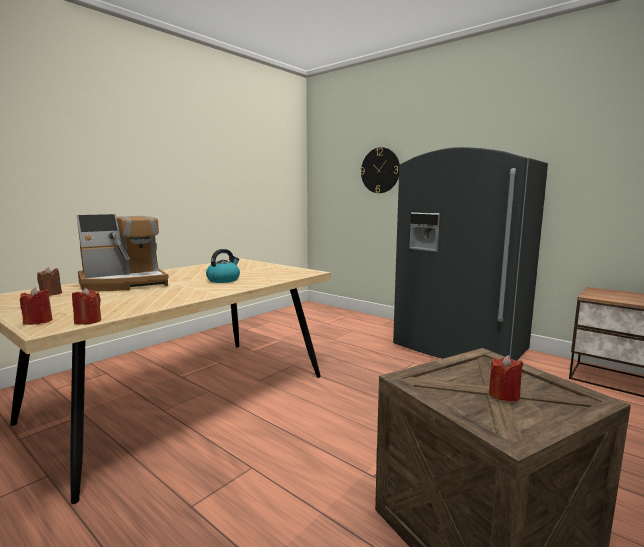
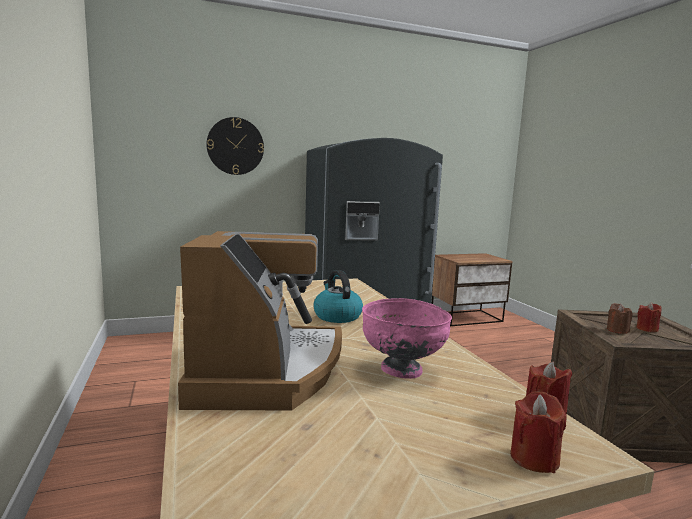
camera: 60 degrees left, 0 degrees up
brown candle [37,267,62,296] -> brown candle moved to [607,303,632,334]
none -> pink bowl [362,298,452,379]

